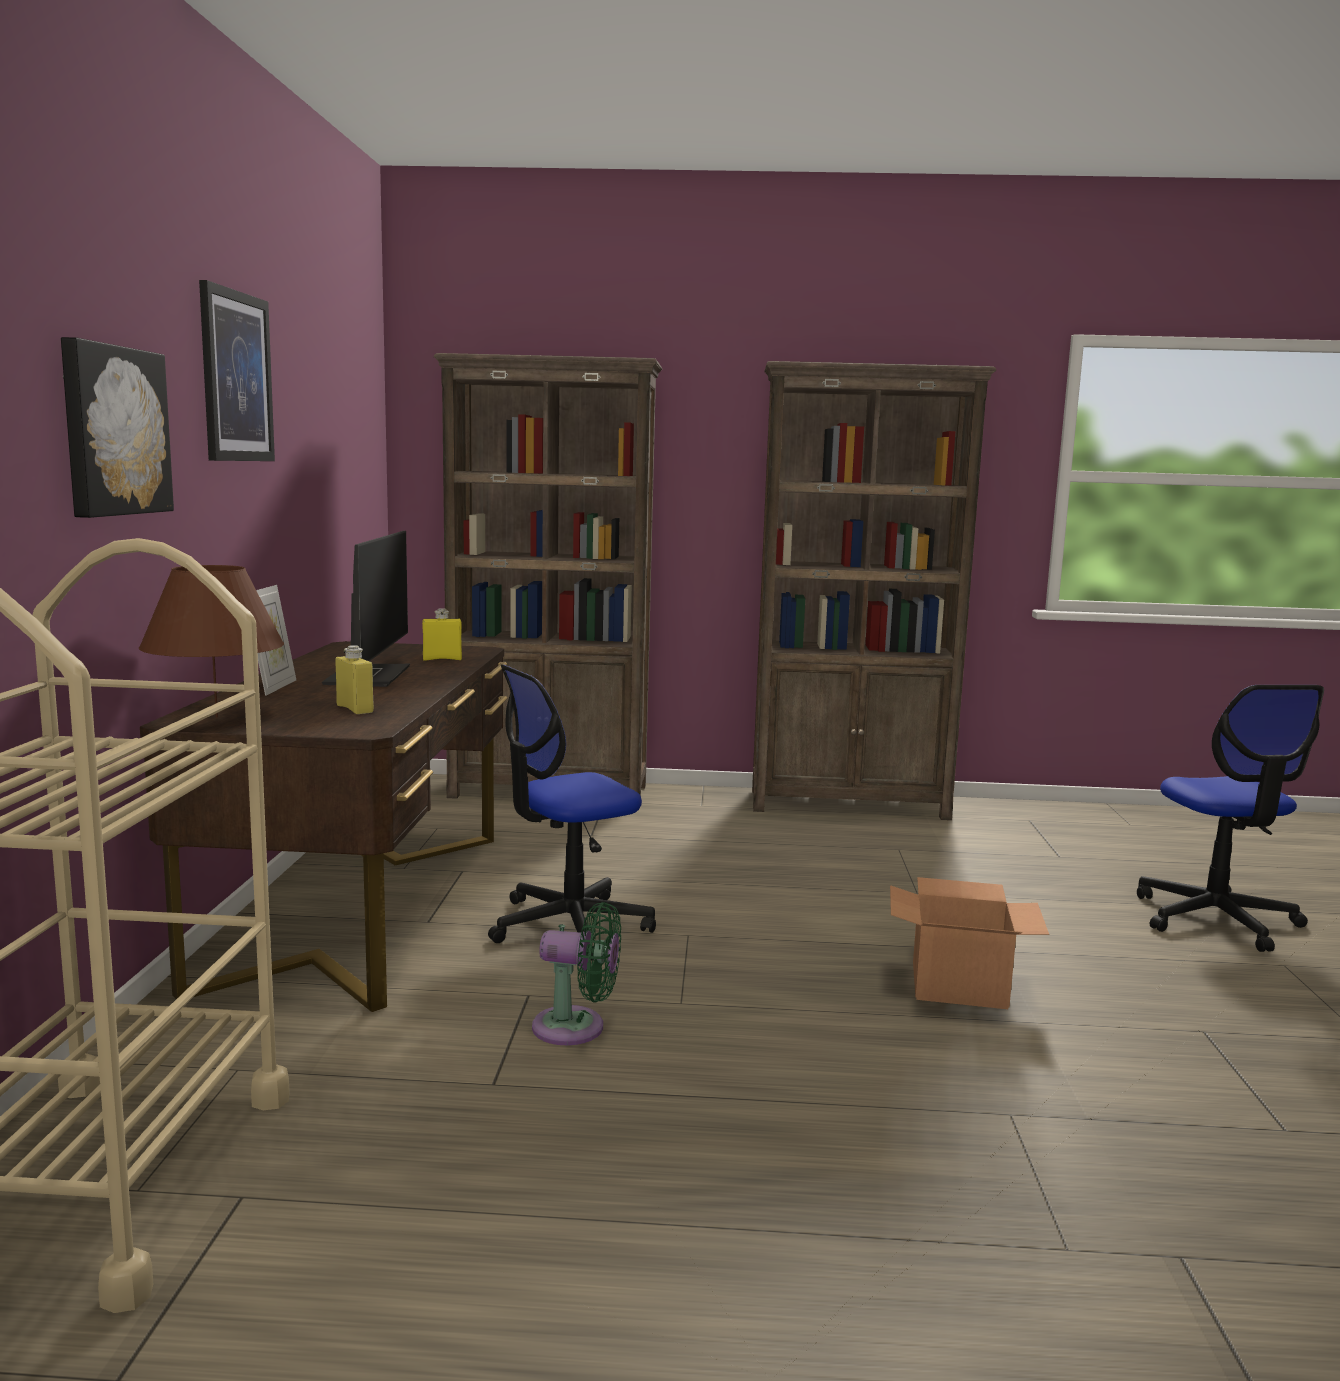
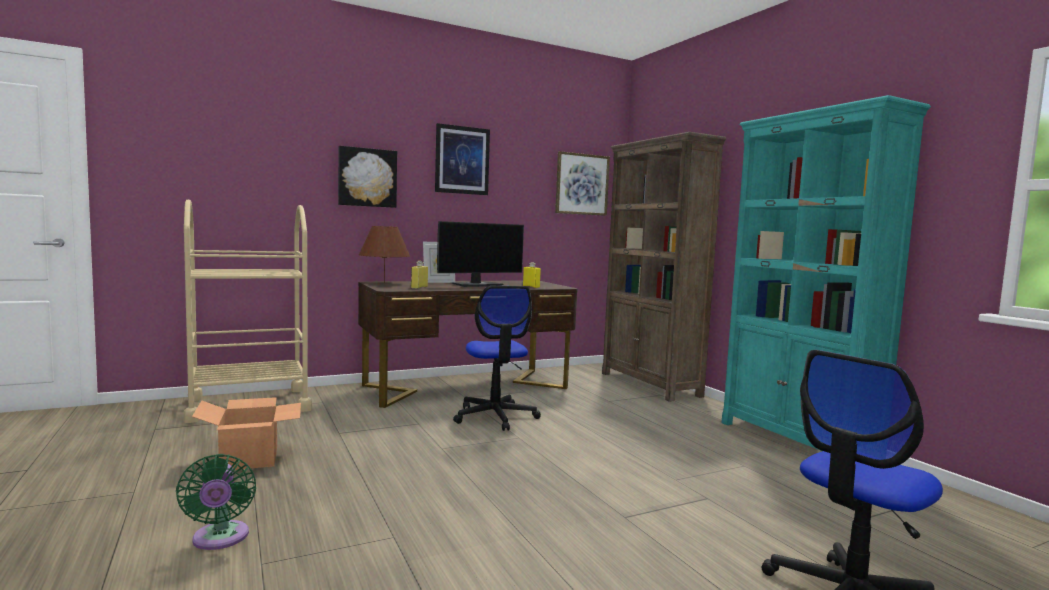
camera: 60 degrees right, 5 degrees down
office chair [488,664,656,961] -> office chair turned 135 degrees counterclockwise [453,286,541,431]
green fan [532,902,621,1045] -> green fan moved to [176,454,256,550]
brown bookcase [752,361,996,820] -> turquoise bookcase [722,95,931,450]
cardboard box [890,877,1049,1009] -> cardboard box moved to [192,397,301,470]
none -> picture [555,151,610,216]

